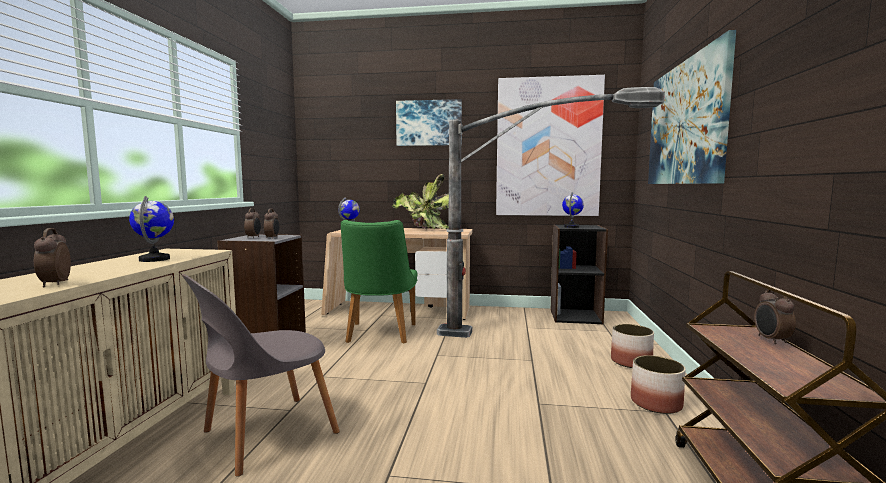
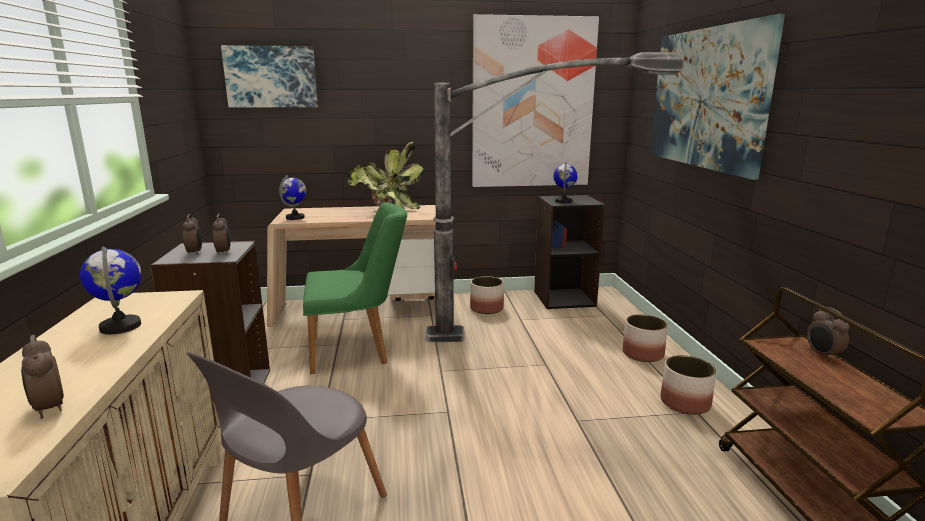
camera: 15 degrees left, 10 degrees up
green chair [341,220,417,344] -> green chair turned 90 degrees counterclockwise [303,202,407,374]
picture [396,99,462,146] -> picture moved to [221,45,318,107]
none -> planter [470,276,504,314]

